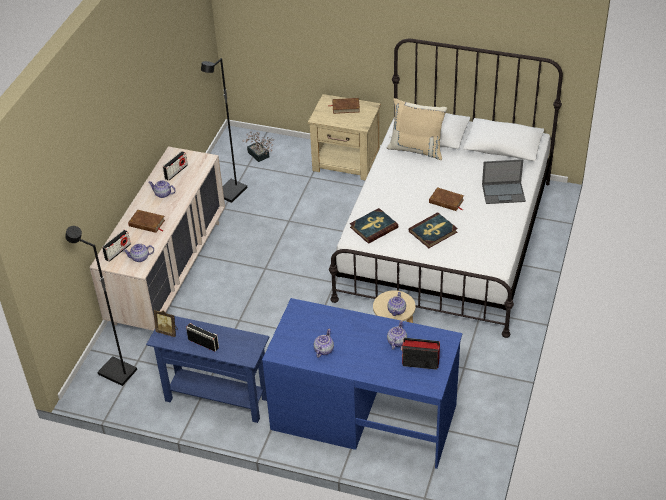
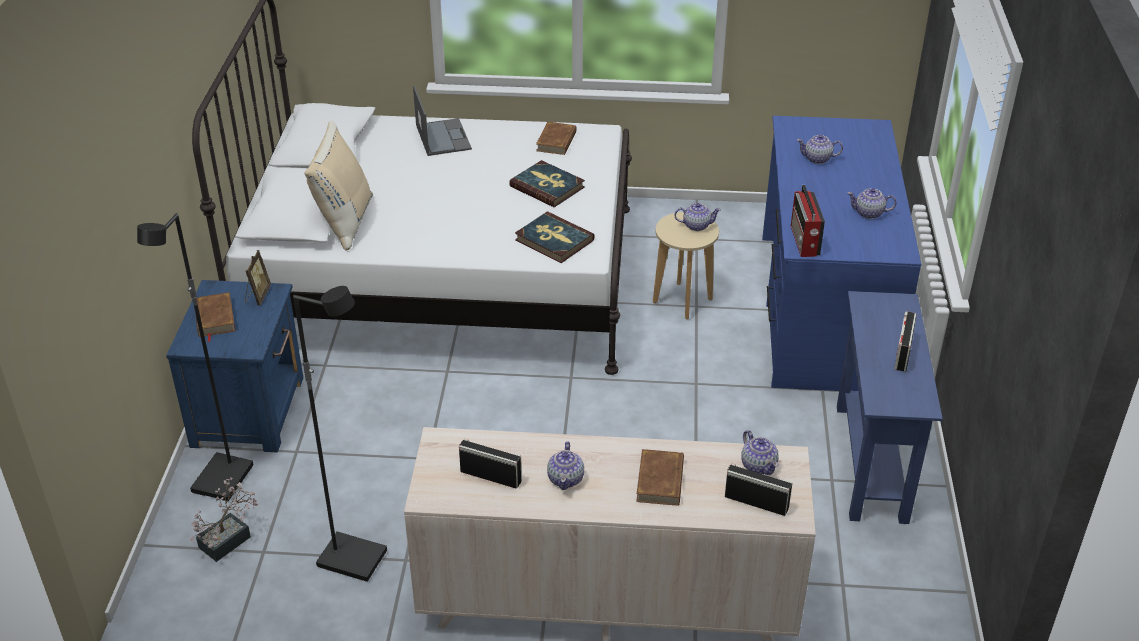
camera: 105 degrees left, 5 degrees down
black floor lamp [65,226,137,386] -> black floor lamp moved to [137,213,254,501]
picture frame [154,309,178,337] -> picture frame moved to [245,250,271,306]
beige nightstand [308,94,381,180] -> blue nightstand [166,280,303,453]
radio [401,338,440,370] -> radio moved to [791,185,825,257]
brown book [429,187,464,211] -> brown book moved to [536,122,577,155]

